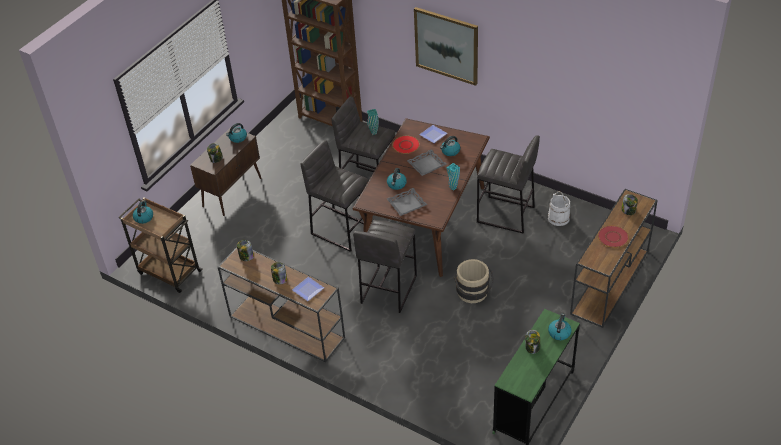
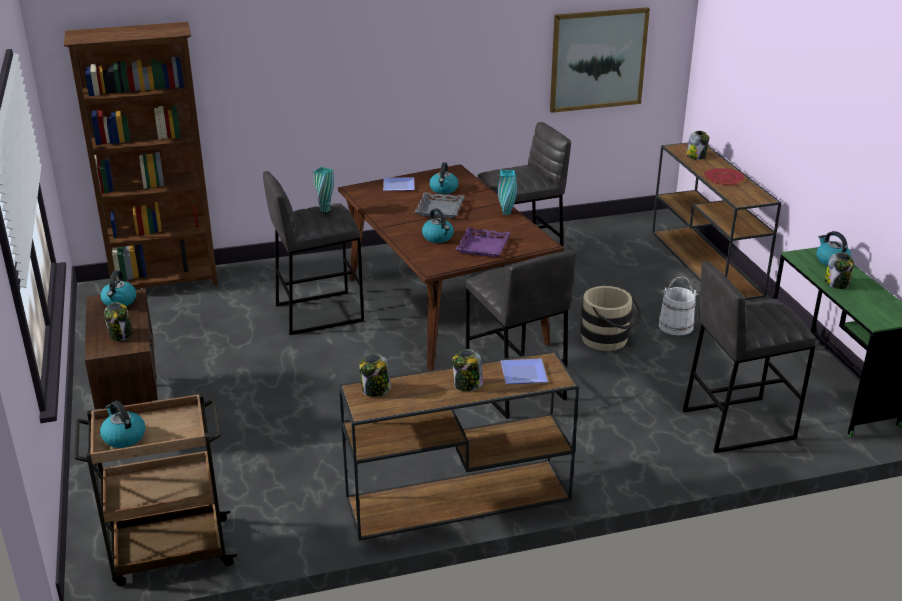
camera: 50 degrees left, 15 degrees down
grey stool [301,140,369,252] -> grey stool moved to [683,261,816,453]
grey tray [387,188,427,216] -> purple tray [456,228,511,257]
red plate [392,136,420,154] -> none
picture [414,7,478,86] -> picture moved to [550,7,650,113]
white bucket [548,191,570,226] -> white bucket moved to [659,276,699,335]

